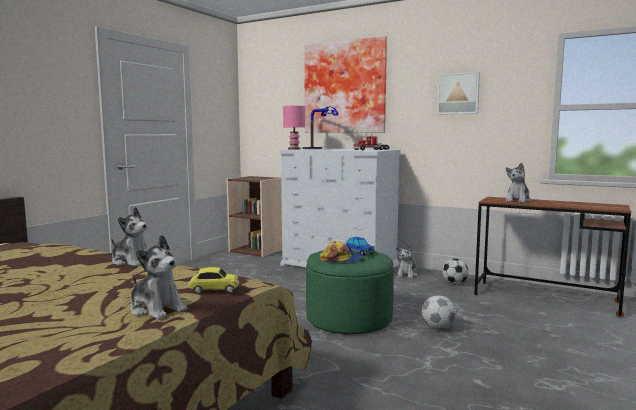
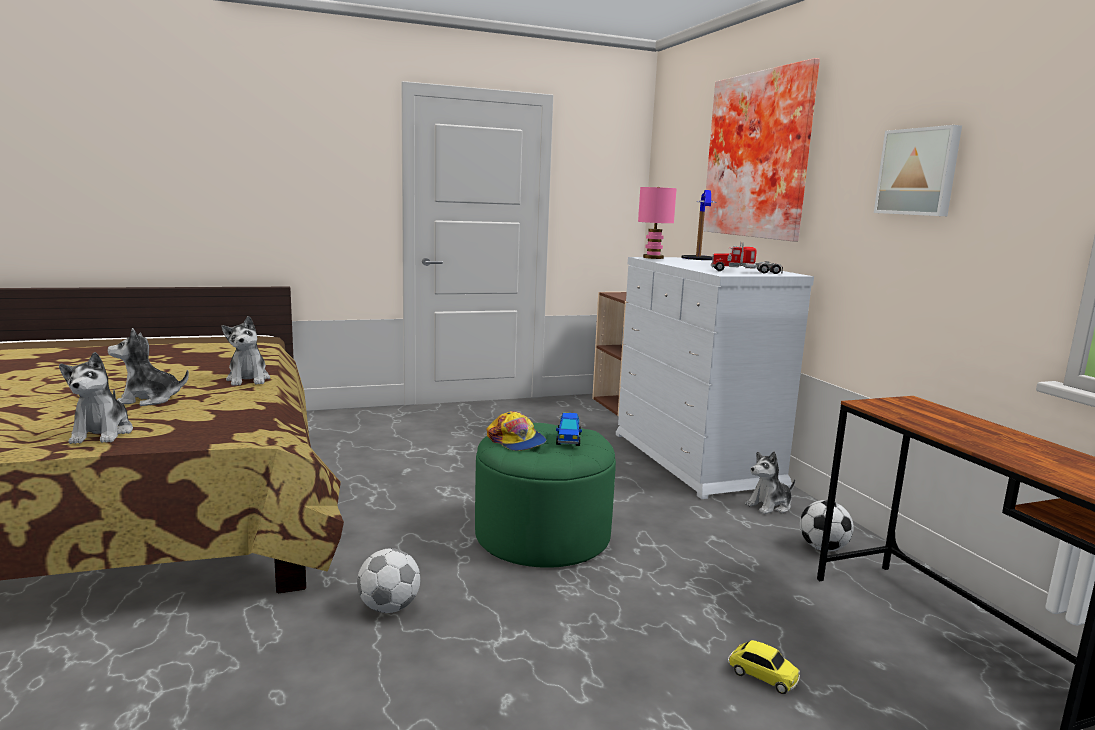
camera: 40 degrees right, 5 degrees up
toy car [188,267,239,294] -> toy car moved to [728,640,800,694]
football [422,295,456,330] -> football moved to [357,548,421,613]
plush toy [505,163,531,203] -> plush toy moved to [108,328,189,406]

